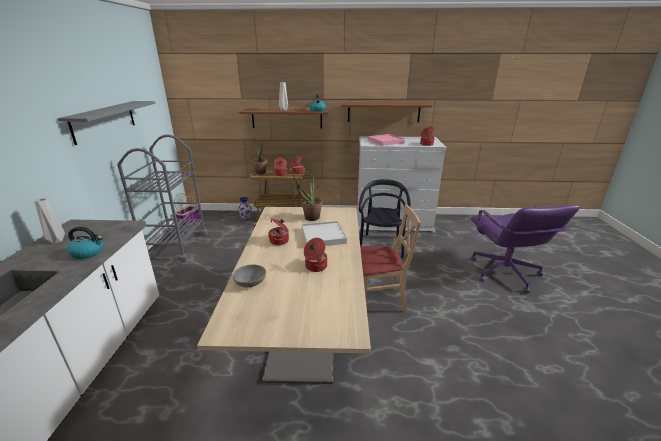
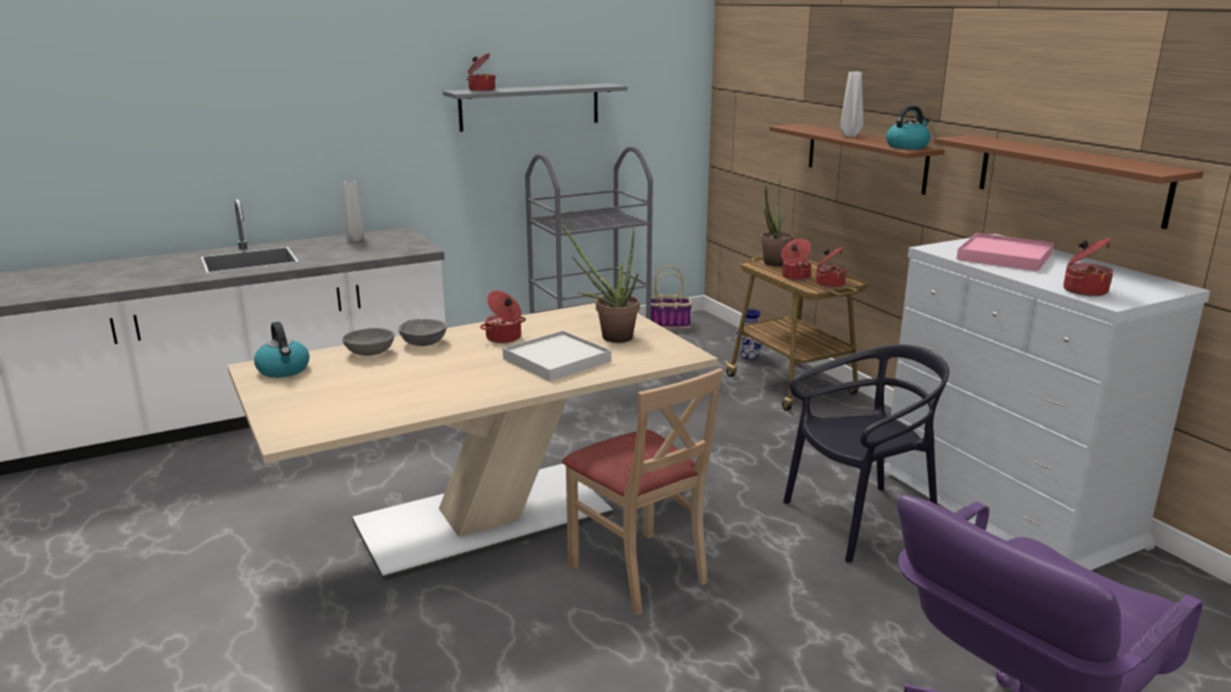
camera: 60 degrees right, 5 degrees down
kettle [67,227,104,259] -> kettle moved to [254,322,309,378]
cooking pot [304,238,327,272] -> cooking pot moved to [466,53,496,91]
none -> grey bowl [398,319,447,346]

